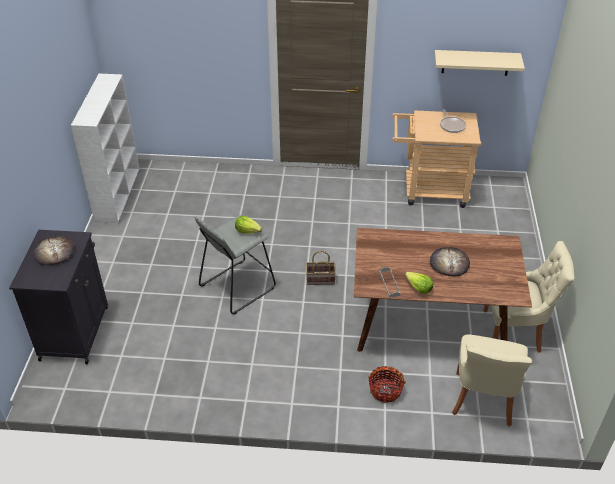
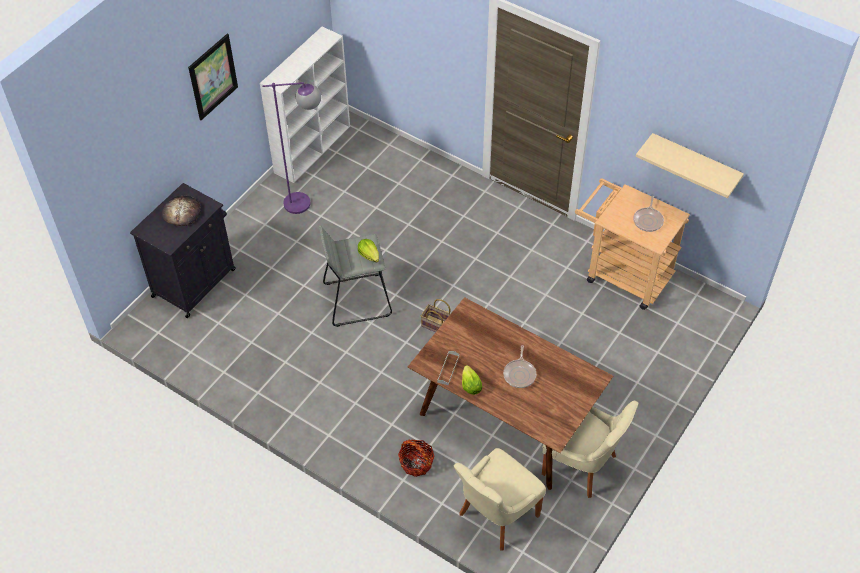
camera: 30 degrees right, 10 degrees up
bread [430,247,470,277] -> frying pan [503,345,536,388]
none -> picture [188,34,238,120]
none -> purple floor lamp [262,82,321,214]

